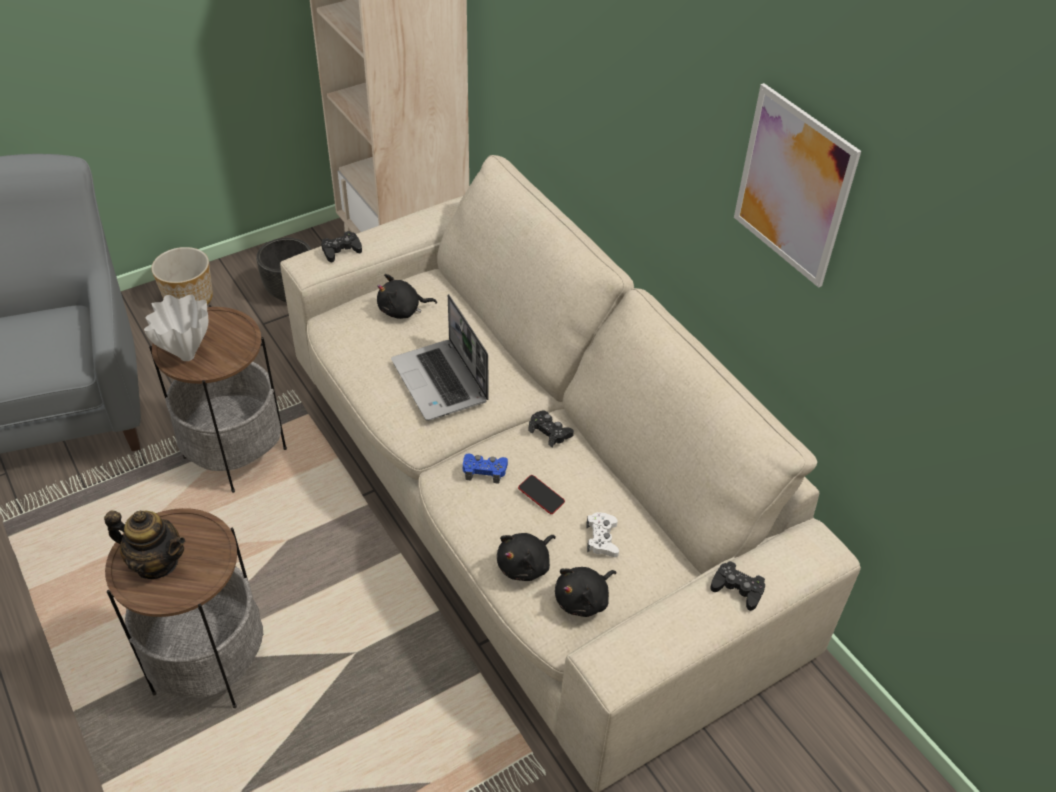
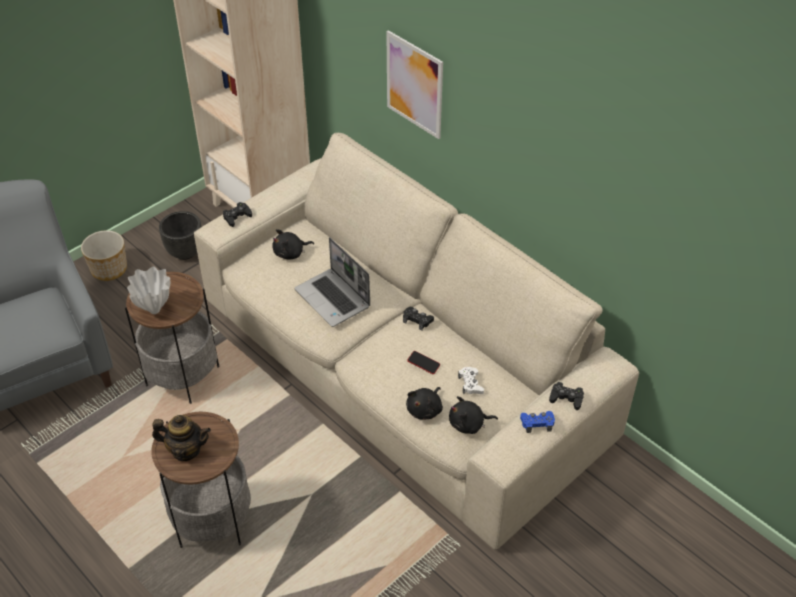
camera: 10 degrees left, 0 degrees up
blue game controller [463,454,508,484] -> blue game controller moved to [520,411,555,433]
black plush toy [555,567,616,617] -> black plush toy turned 45 degrees clockwise [449,396,498,434]
picture [734,83,861,288] -> picture moved to [386,30,443,139]

